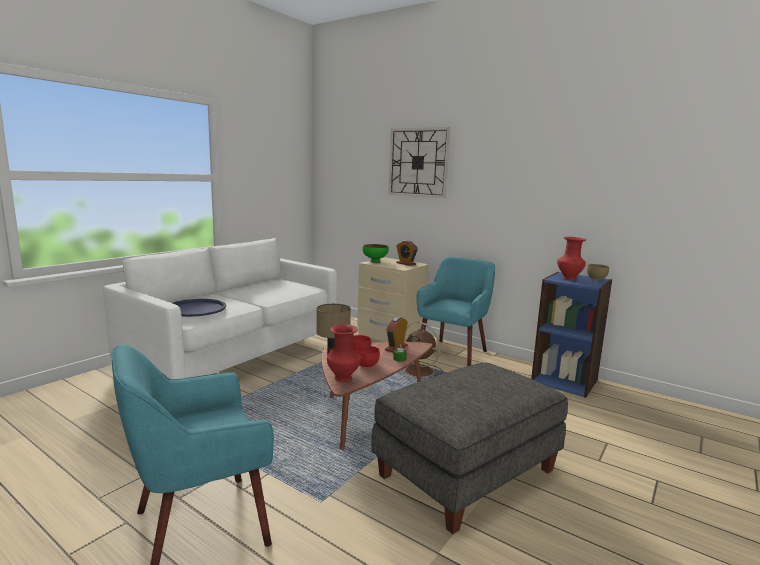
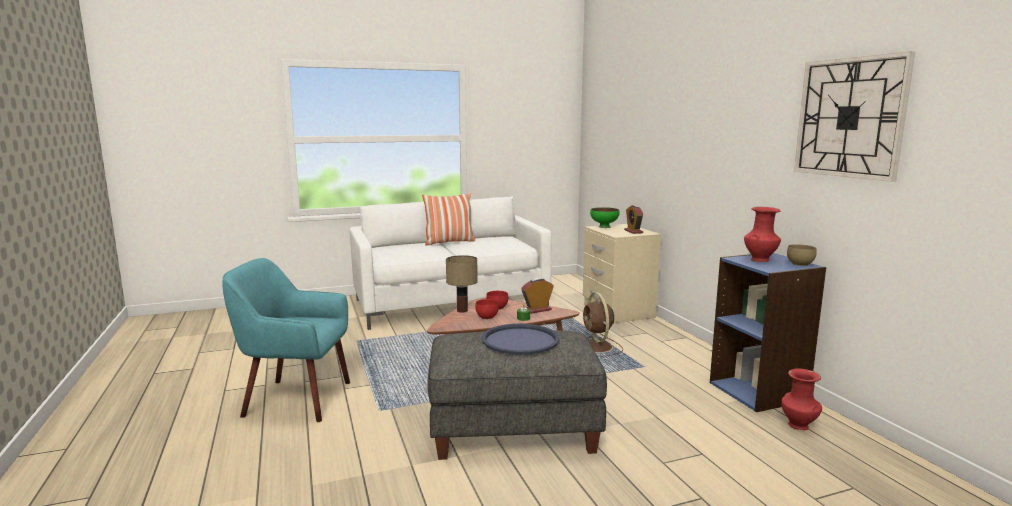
camera: 35 degrees right, 0 degrees up
blue tray [173,299,226,317] -> blue tray moved to [481,324,559,355]
red vase [327,325,361,382] -> red vase moved to [781,368,822,430]
wall clock [388,127,450,198] -> wall clock moved to [794,51,915,182]
turquoise armchair [416,257,495,366] -> none
none -> pillow [422,193,475,246]

